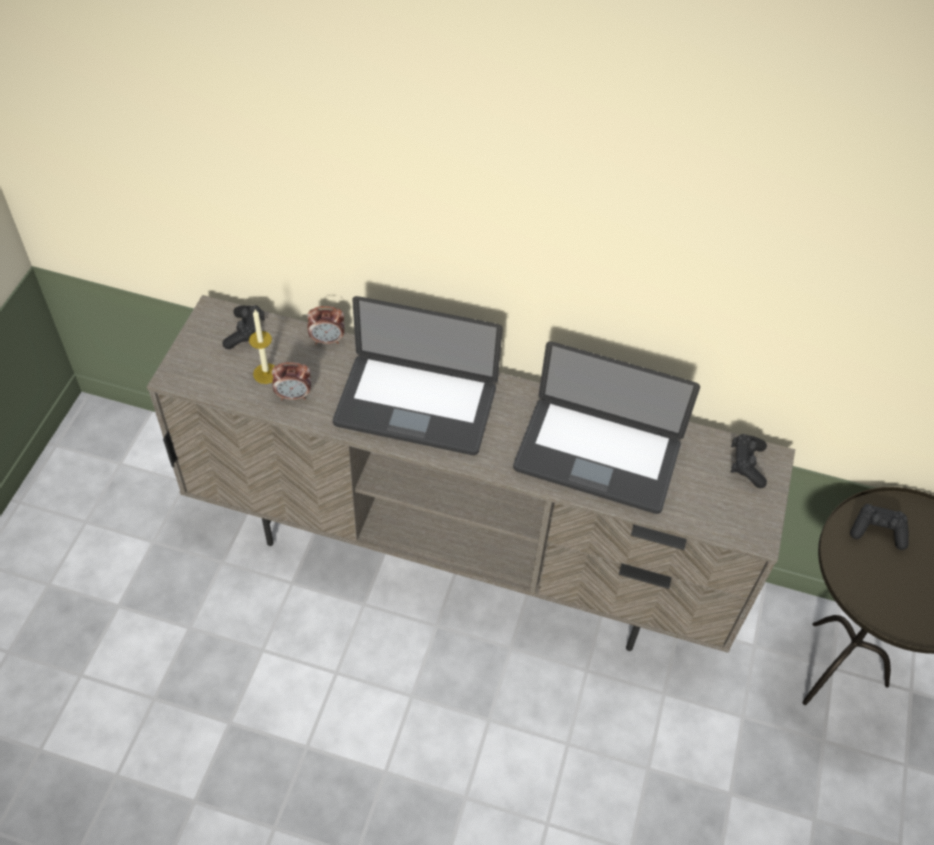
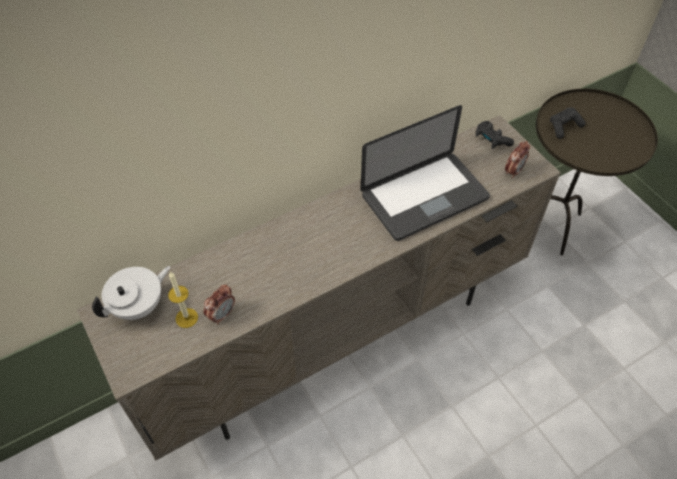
camera: 45 degrees left, 0 degrees up
black game controller [222,305,265,349] -> white teapot [92,266,171,320]
alarm clock [307,306,345,344] -> alarm clock moved to [505,141,530,179]
laptop [333,296,503,455] -> none

